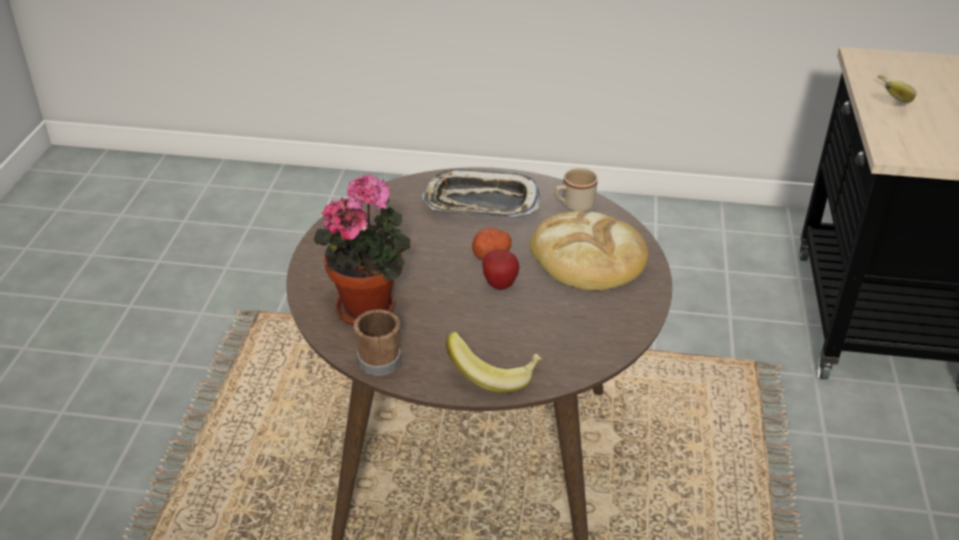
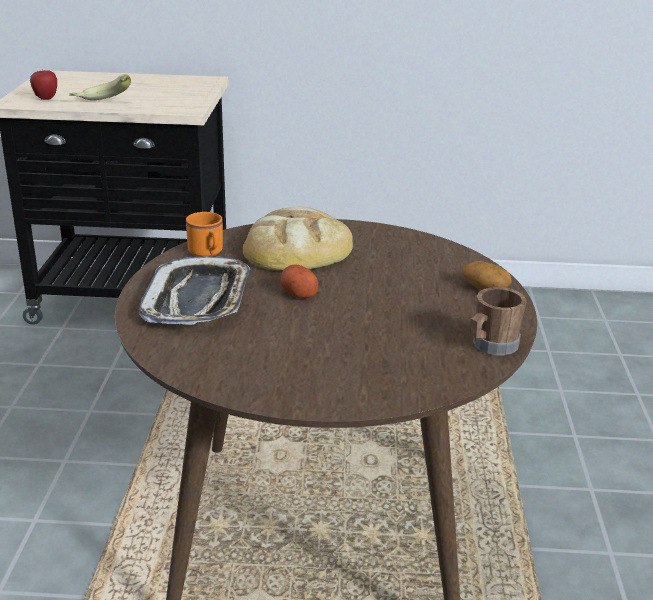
camera: 95 degrees left, 10 degrees down
potted plant [314,174,411,325] -> none
banana [446,332,542,393] -> potato [462,261,512,290]
apple [482,249,519,290] -> apple moved to [30,70,57,100]
beige mug [555,168,598,212] -> orange mug [186,212,223,257]

